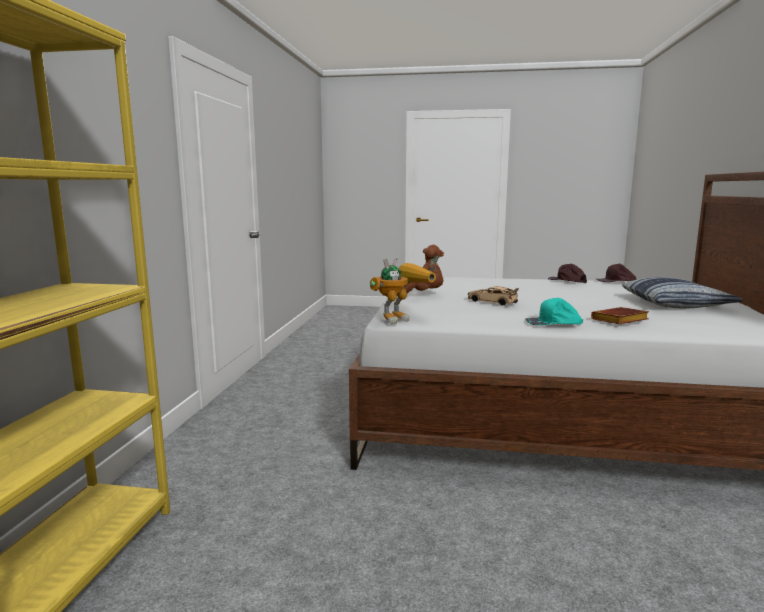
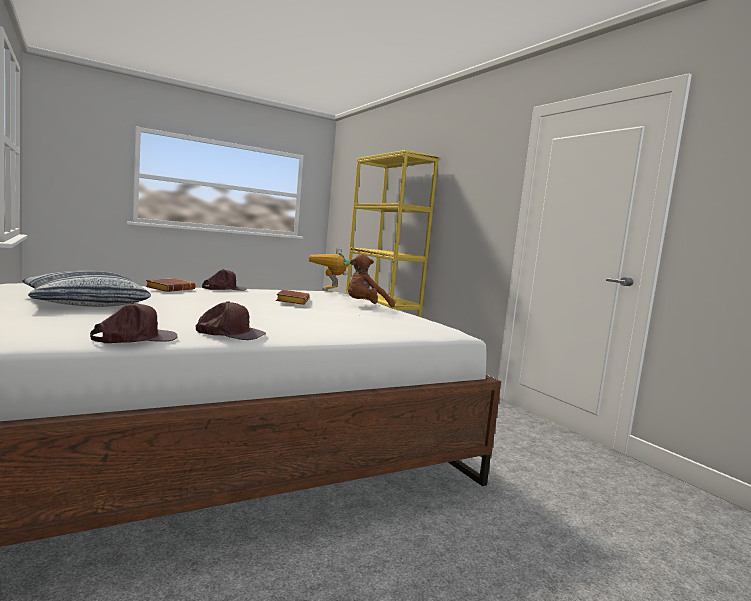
camera: 140 degrees right, 5 degrees down
beige toy car [467,286,519,306] -> brown book [276,290,310,305]
turquoise cap [525,298,583,325] -> brown cap [202,269,246,291]

